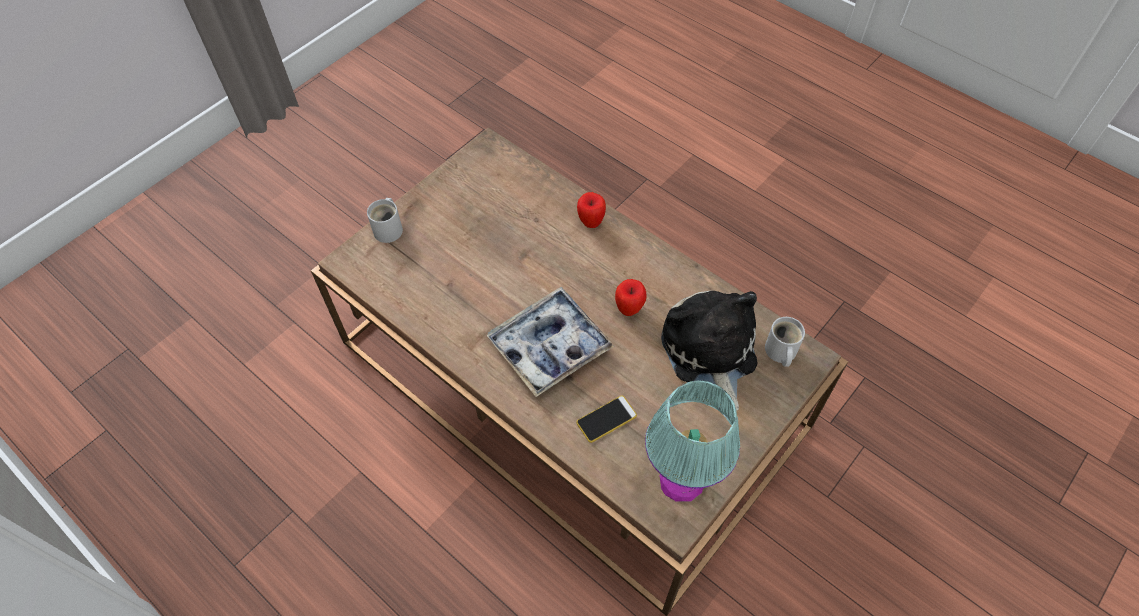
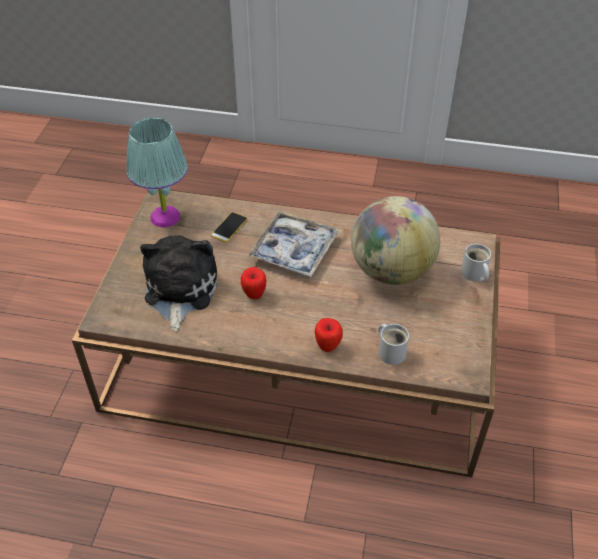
camera: 150 degrees right, 10 degrees down
plush toy [661,290,757,411] -> plush toy turned 135 degrees counterclockwise [140,235,217,331]
white mug [765,317,805,367] -> white mug moved to [378,324,409,365]
none -> globe [351,196,440,285]

